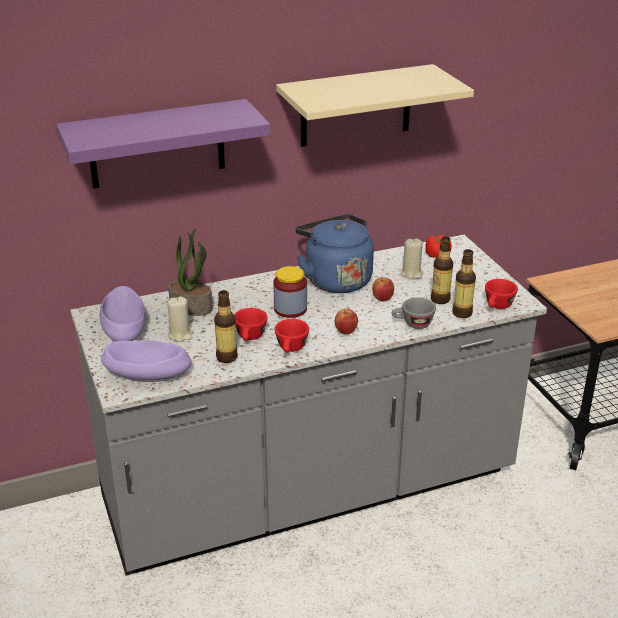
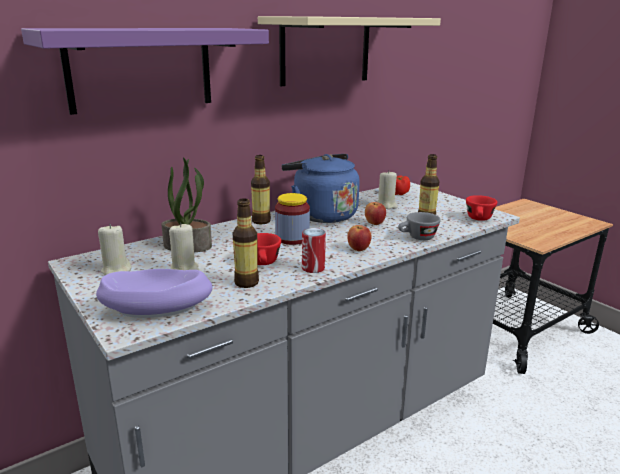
camera: 15 degrees left, 10 degrees down
purple bowl [100,286,146,342] -> beige candle [98,224,131,276]
red cup [274,319,309,353] -> can [302,228,326,273]
bottle [452,249,476,318] -> bottle moved to [251,155,271,224]

